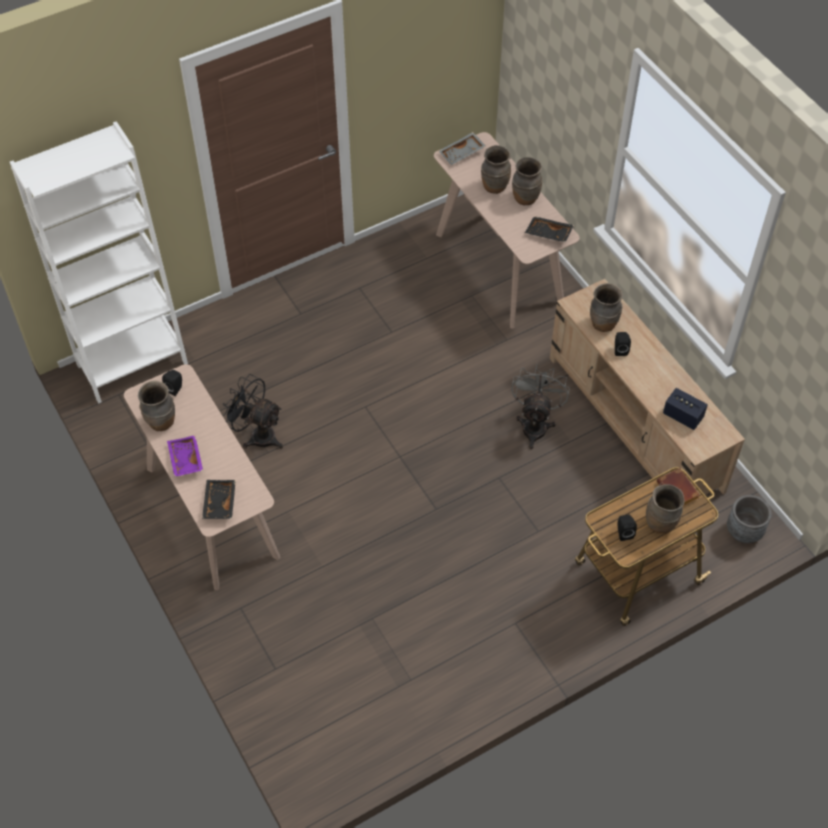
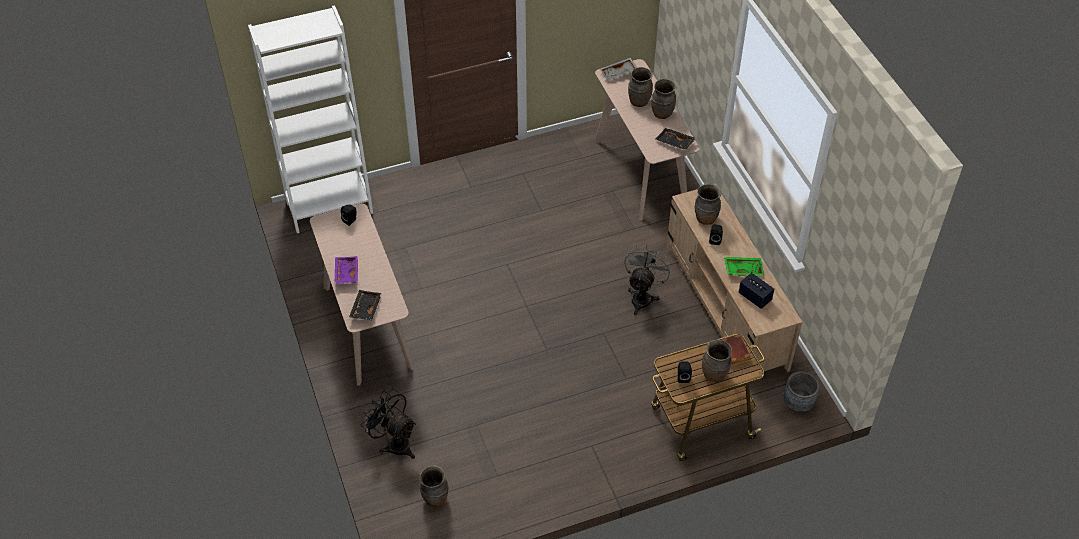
camera: 10 degrees right, 5 degrees down
brown vase [138,380,175,431] -> brown vase moved to [419,465,448,507]
black fan [223,374,283,449] -> black fan moved to [361,389,416,459]
none -> green tray [724,257,764,276]

